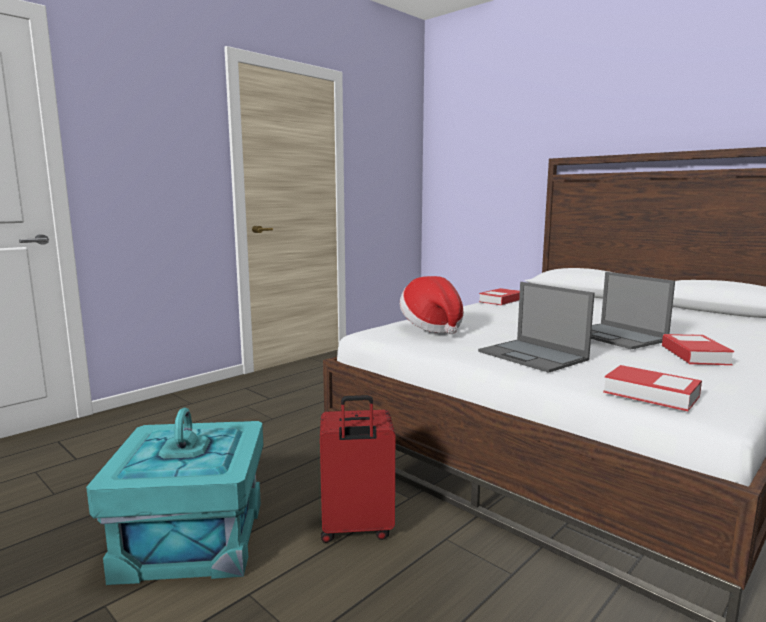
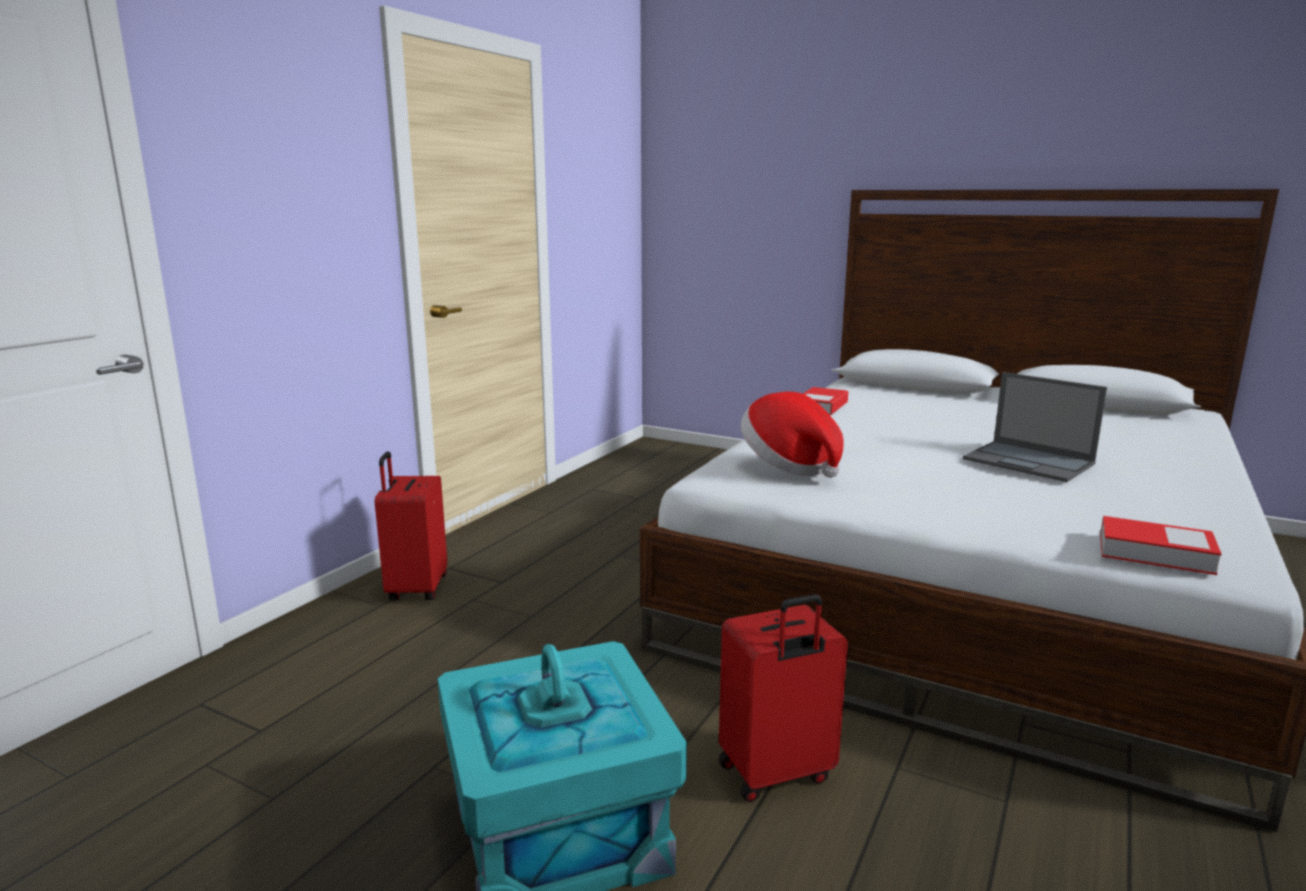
camera: 15 degrees left, 5 degrees up
laptop [478,282,595,373] -> none
book [662,334,734,365] -> none
none -> red suitcase [375,451,447,600]

